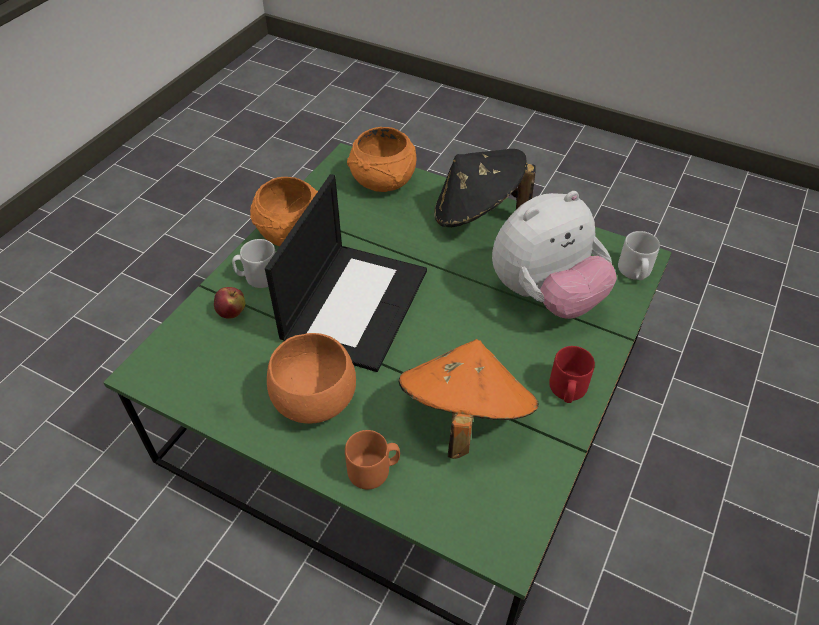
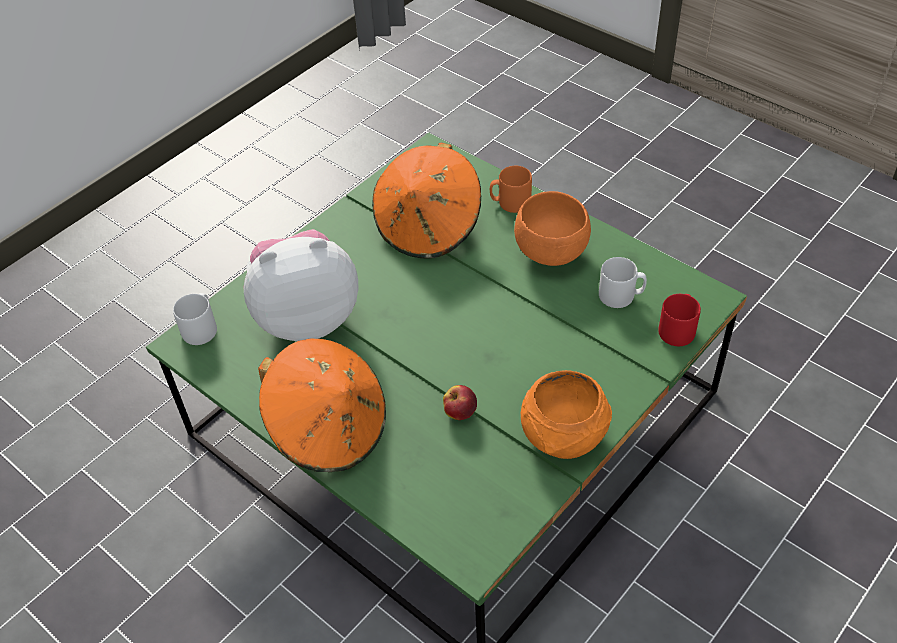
camera: 165 degrees left, 0 degrees up
apple [214,287,245,319] -> apple moved to [443,385,477,420]
grey mug [232,239,276,288] -> grey mug moved to [599,257,647,308]
laptop [265,174,427,372] -> none
orange bowl [347,127,416,192] -> none
black hat [434,149,536,227] -> orange hat [258,338,386,472]
red mug [549,346,595,403] -> red mug moved to [658,294,701,346]

